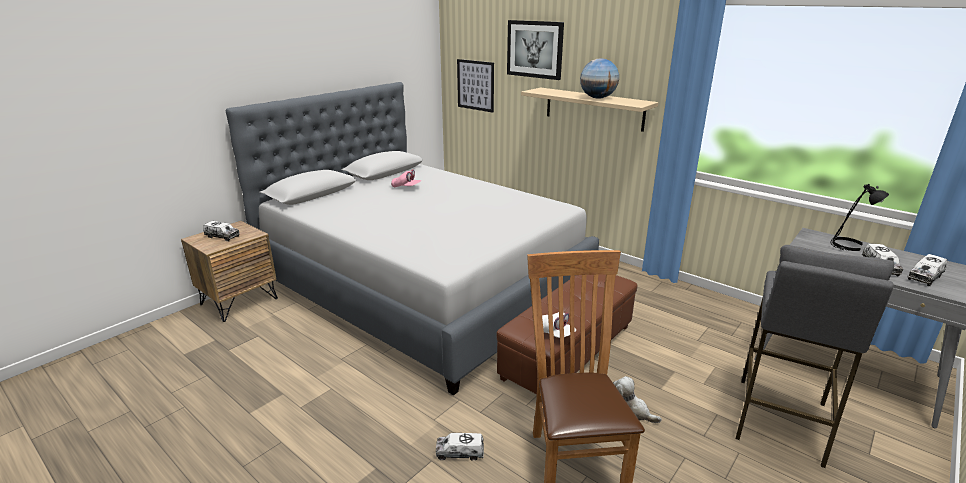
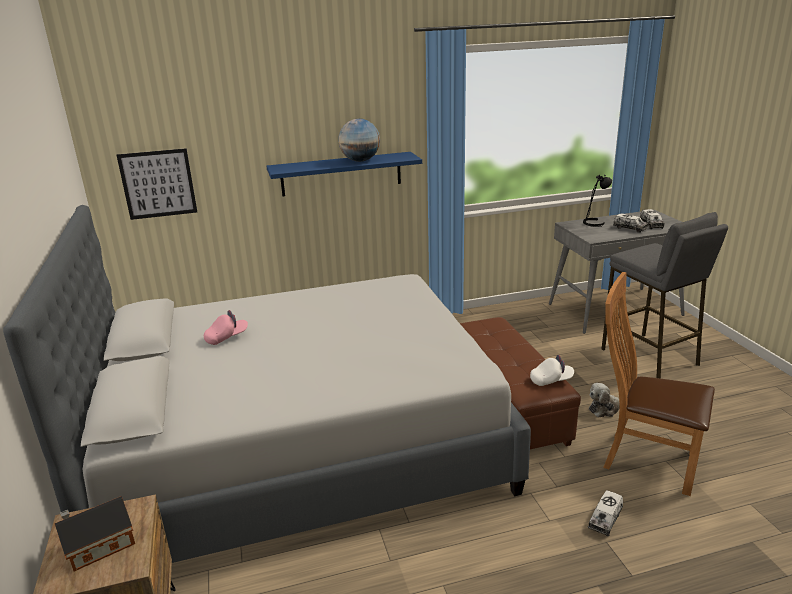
camera: 55 degrees left, 0 degrees up
toy truck [203,221,240,241] -> toy house [54,496,135,571]
picture [507,20,564,80] -> none
beige shelf [521,87,659,132] -> blue shelf [267,152,422,197]

